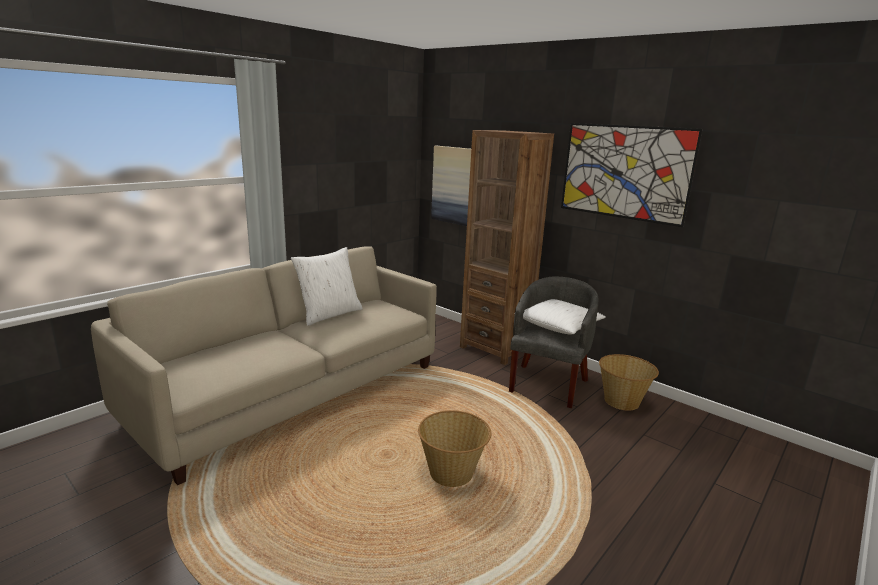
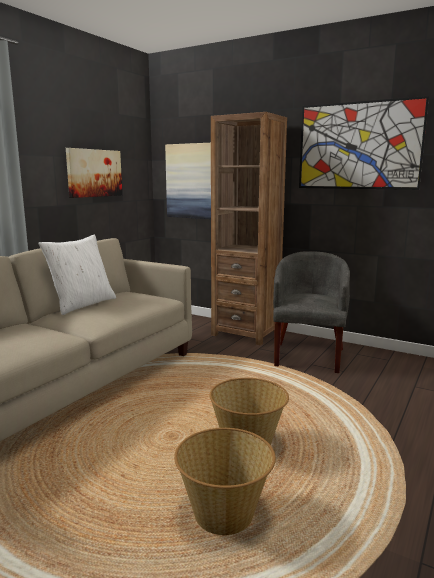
camera: 10 degrees left, 5 degrees down
white pillow [514,299,606,334] -> none
basket [599,354,659,411] -> basket moved to [174,428,276,535]
none -> picture [66,148,122,198]

